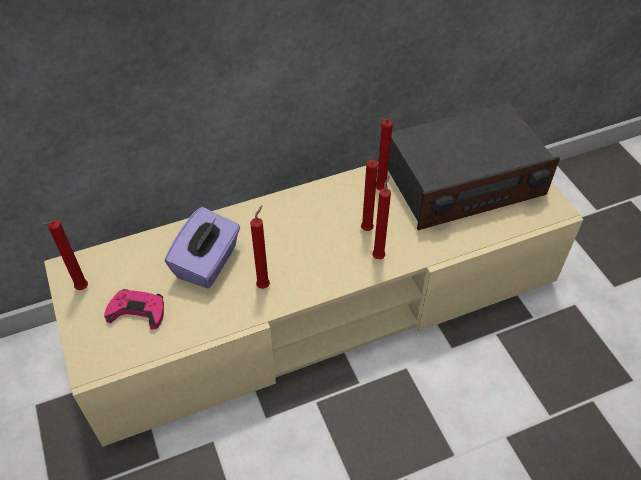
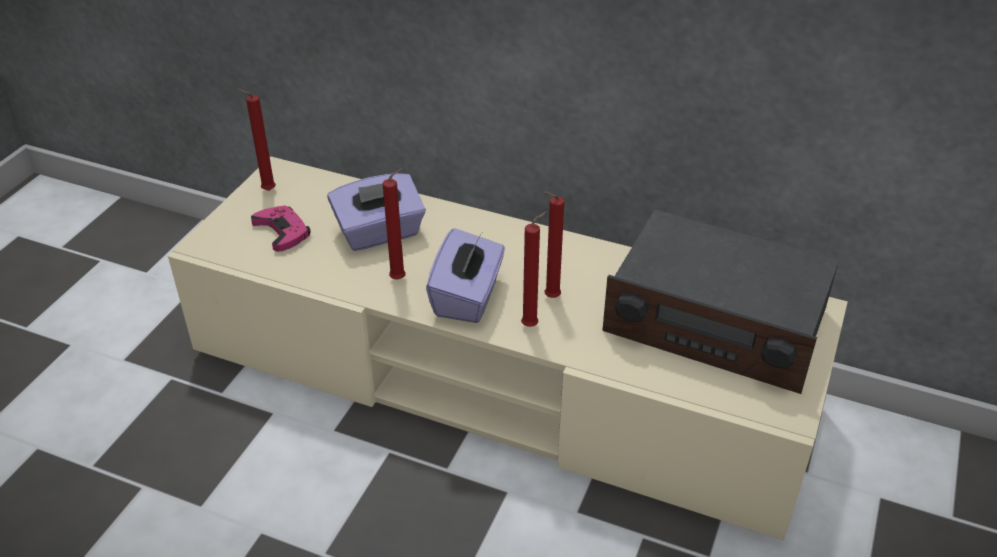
camera: 45 degrees right, 10 degrees down
red candle [376,118,393,190] -> none
none -> purple tissue box [426,228,505,323]

